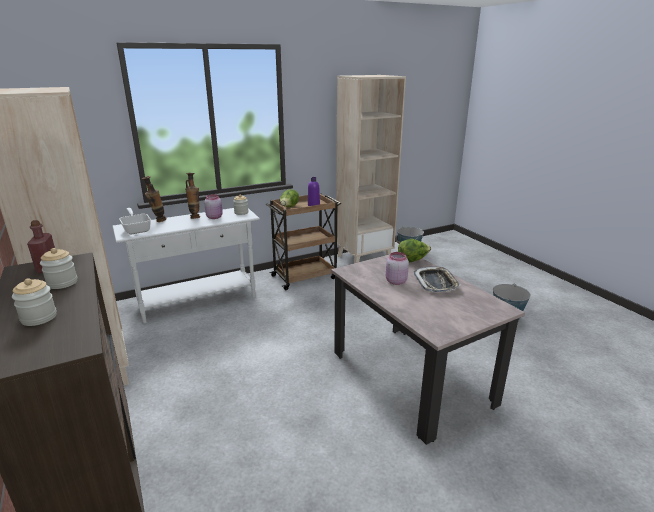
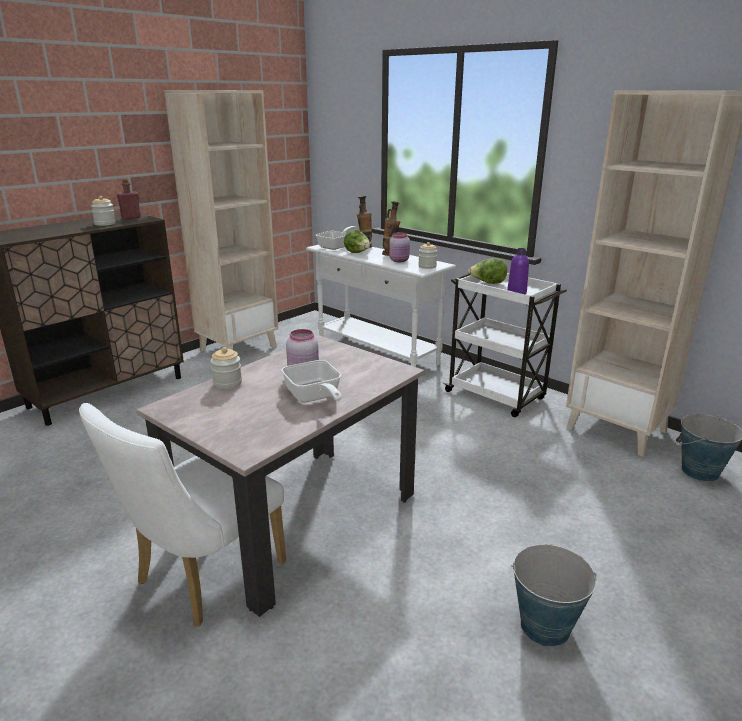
camera: 70 degrees right, 0 degrees up
jar [12,278,57,326] -> jar moved to [210,347,242,389]
brown cart [266,193,341,290] -> white cart [443,273,567,417]
lettuce [398,239,431,262] -> lettuce moved to [344,230,370,253]
tray [413,266,461,292] -> frying pan [281,360,342,402]
none -> white chair [79,403,286,627]

